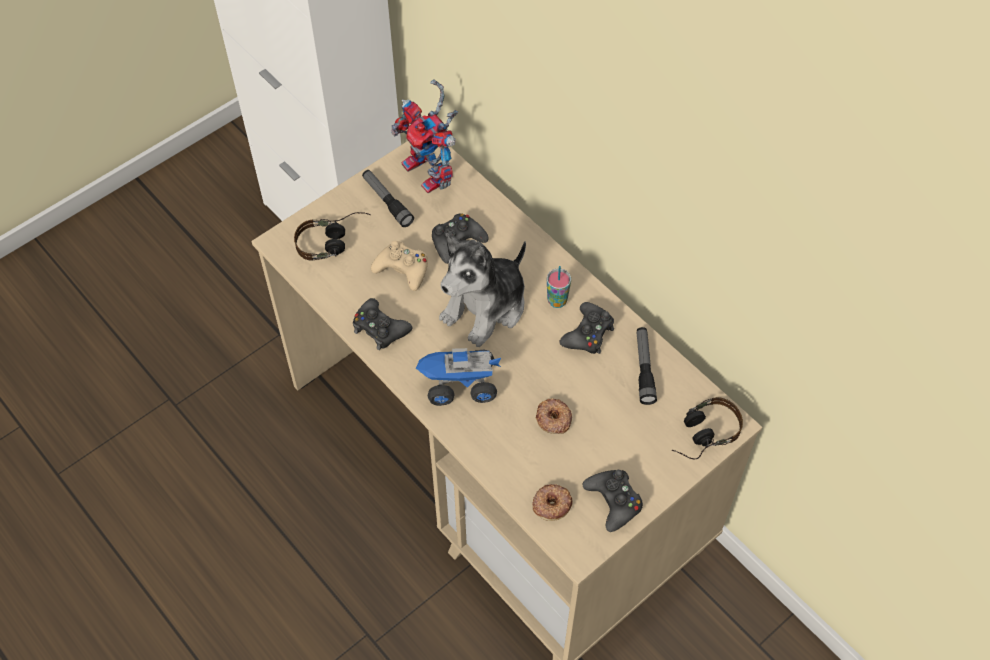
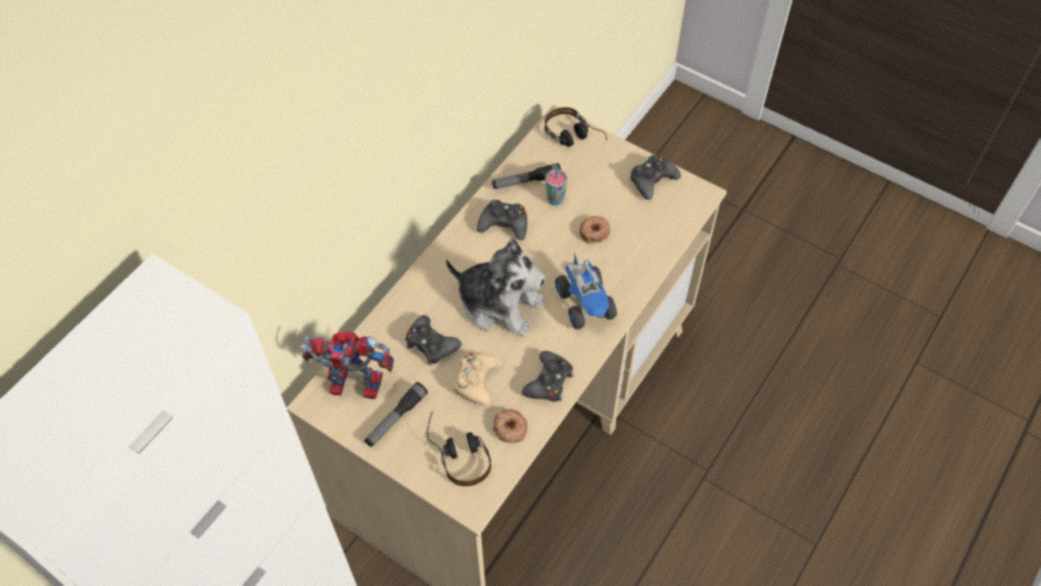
camera: 105 degrees left, 0 degrees up
toy robot [391,79,458,193] -> toy robot turned 120 degrees counterclockwise [300,331,394,399]
donut [532,484,573,521] -> donut moved to [493,409,528,443]
cup [546,266,571,308] -> cup moved to [546,166,567,206]

